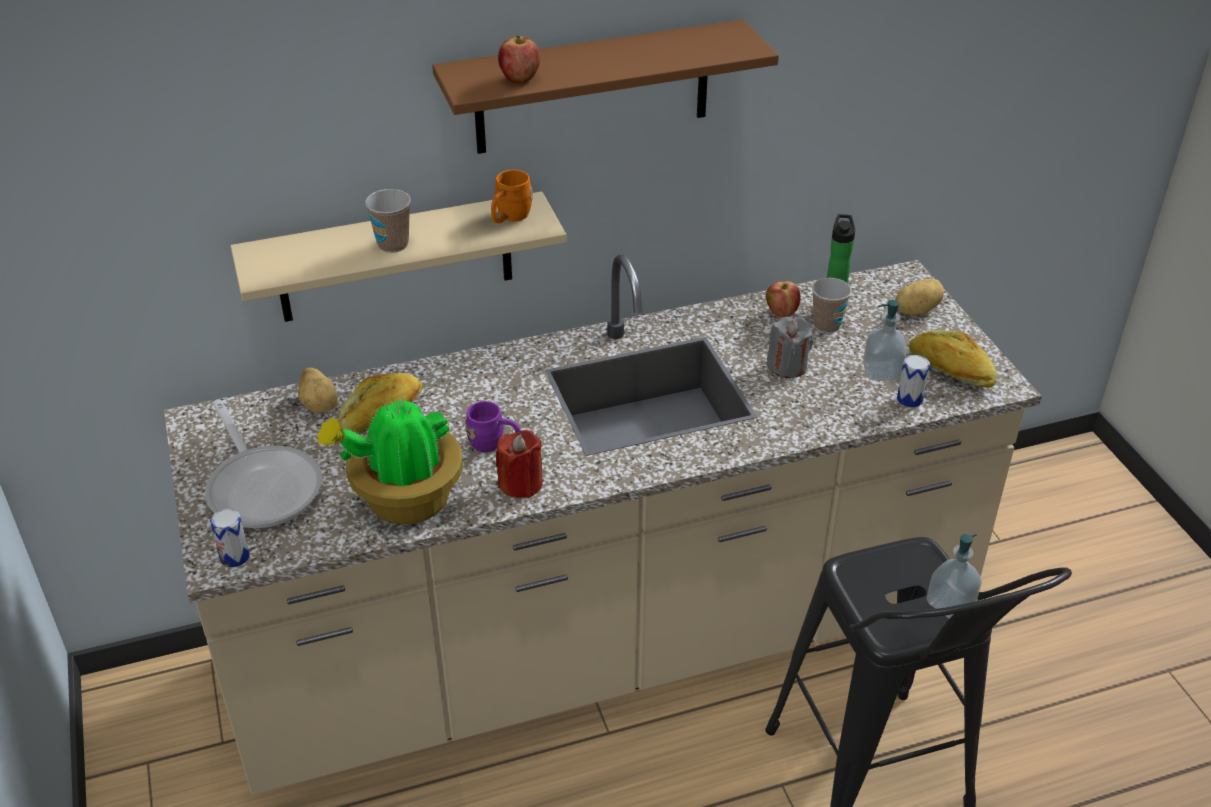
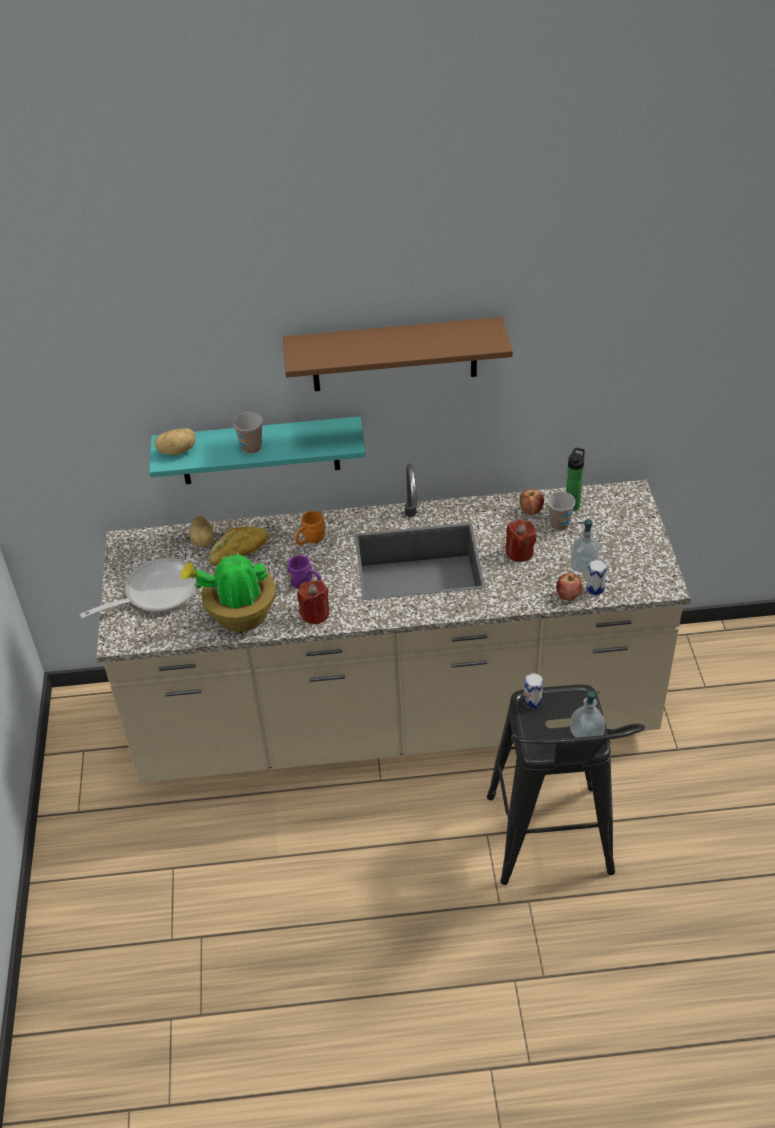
camera: 15 degrees right, 5 degrees up
frying pan [205,399,322,529] -> frying pan turned 105 degrees counterclockwise [80,558,197,618]
can [210,509,249,567] -> can moved to [523,673,543,709]
beige shelf [230,192,567,322] -> turquoise shelf [149,416,366,484]
orange mug [491,170,533,223] -> orange mug moved to [295,511,326,545]
apple [498,36,540,83] -> apple moved to [556,573,582,601]
grey candle [766,317,814,378] -> red candle [505,519,537,562]
potato [895,278,944,315] -> potato moved to [154,428,195,455]
bread [909,329,997,388] -> none

